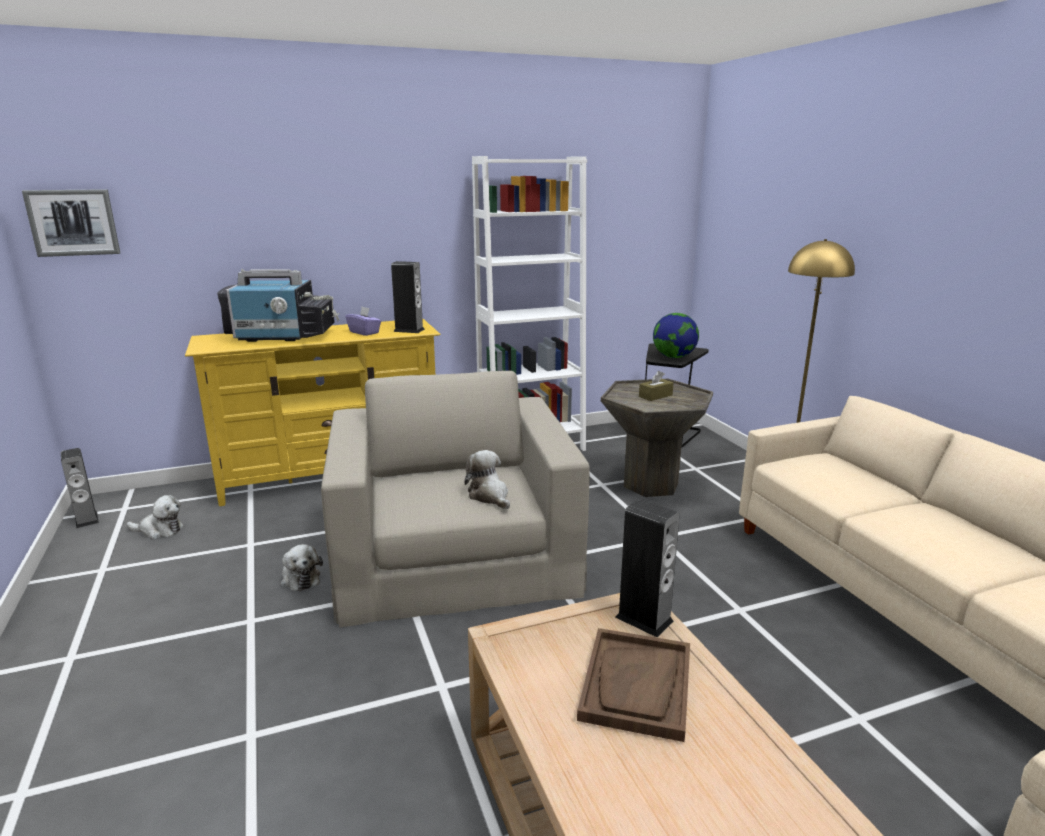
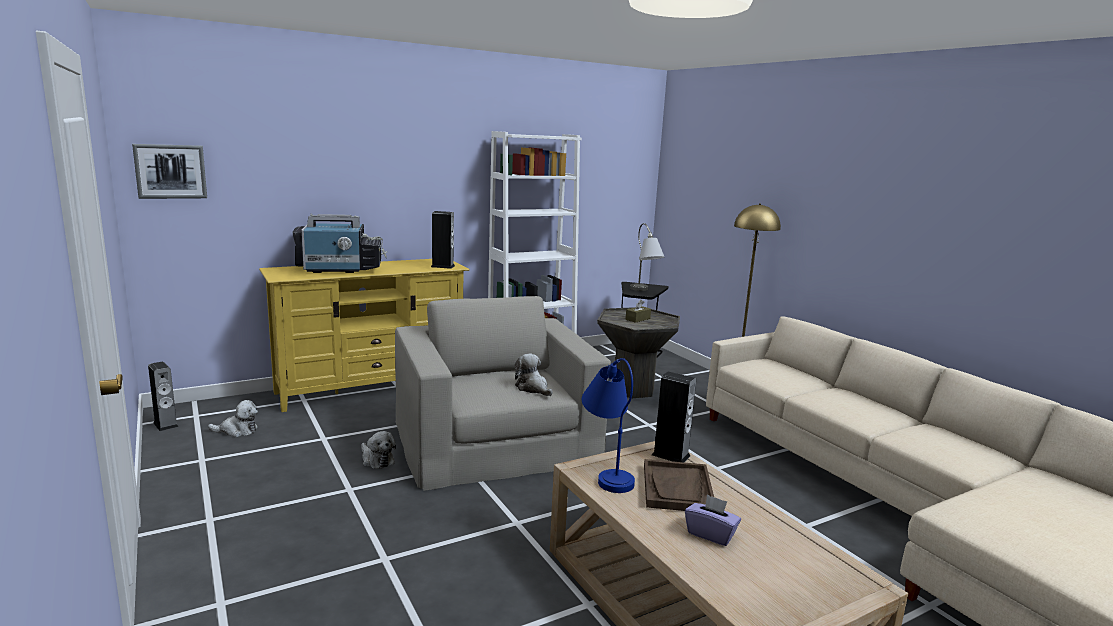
camera: 10 degrees left, 5 degrees down
purple tissue box [346,307,381,336] -> purple tissue box moved to [685,494,741,546]
globe [653,313,699,358] -> grey table lamp [630,223,664,291]
none -> blue table lamp [582,358,635,493]

